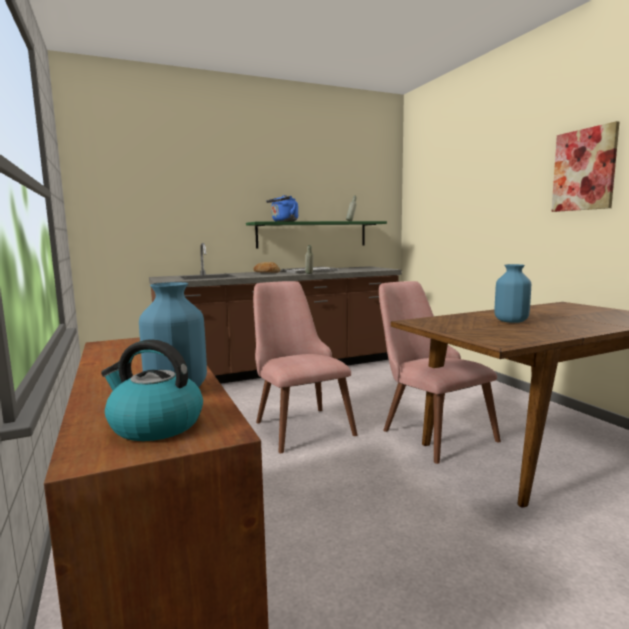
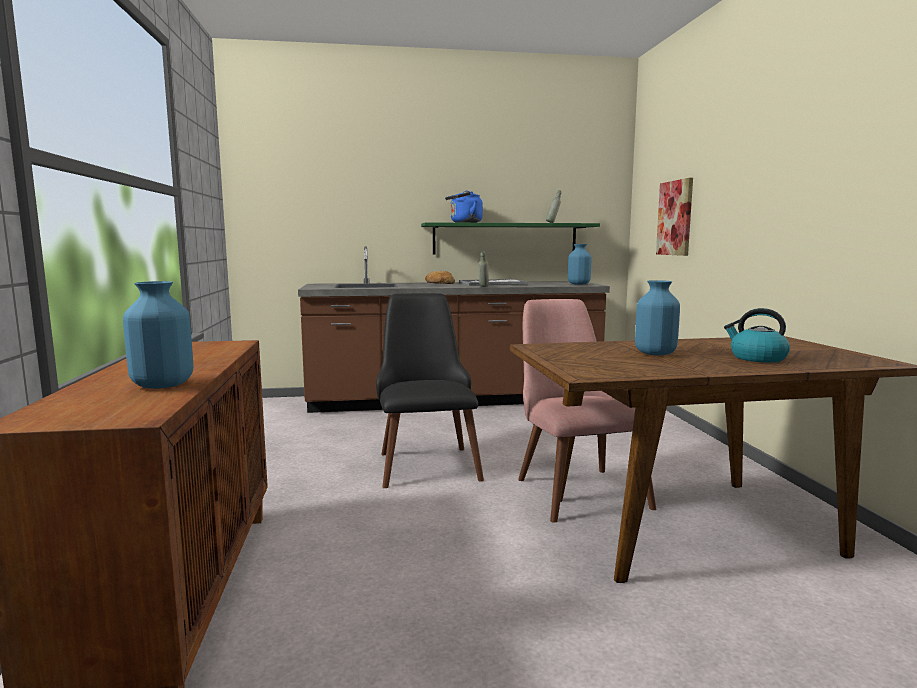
camera: 15 degrees right, 0 degrees up
kettle [101,340,203,441] -> kettle moved to [724,308,790,363]
pink chair [253,281,358,453] -> black chair [376,293,484,488]
picture [551,121,619,212] -> picture moved to [656,178,693,256]
none -> blue vase [568,244,591,285]

